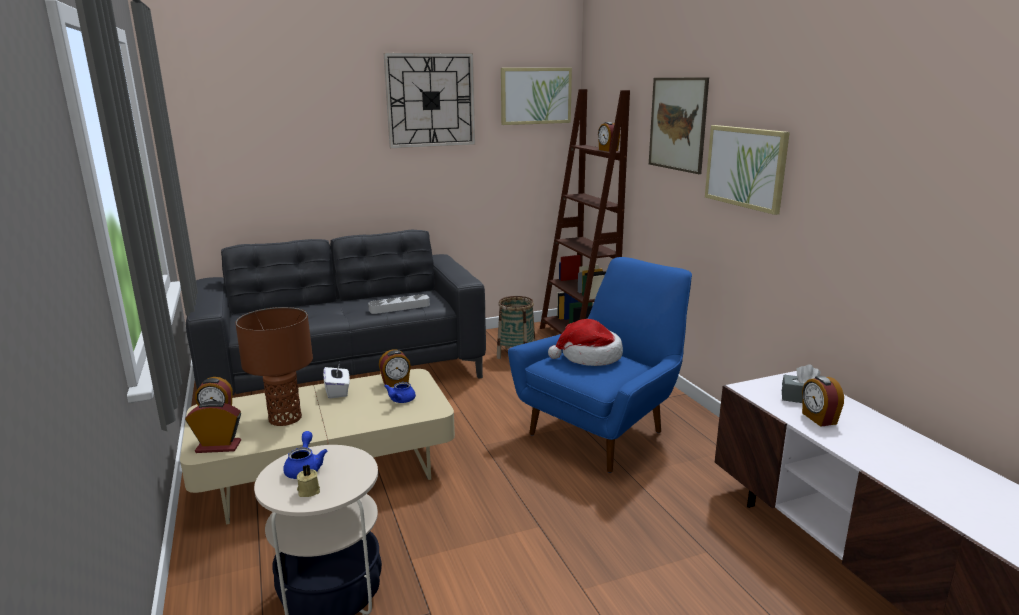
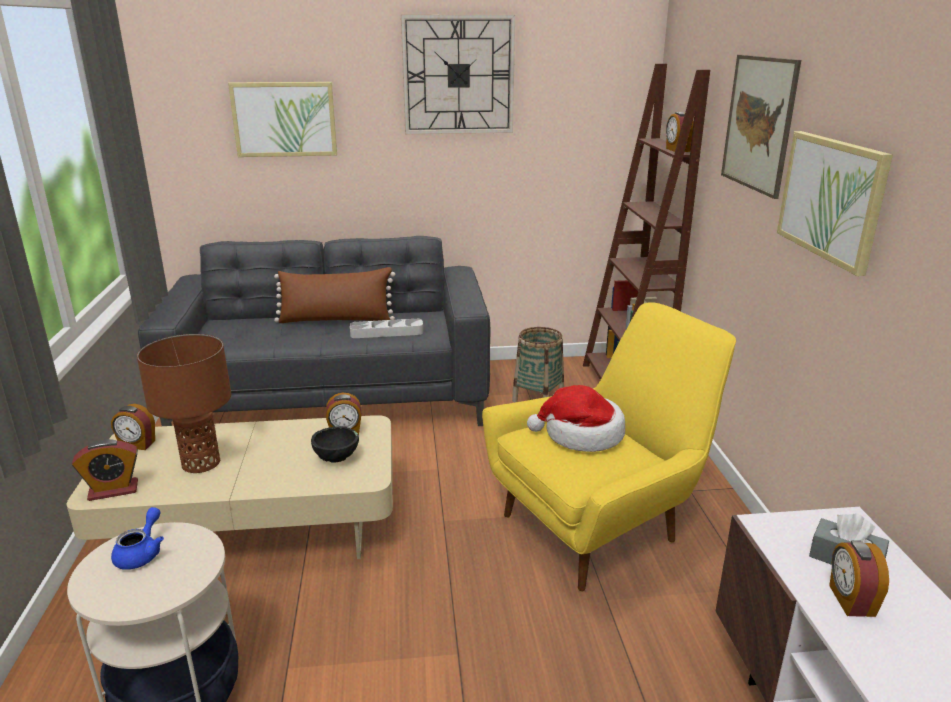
camera: 15 degrees right, 5 degrees up
alarm clock [185,401,241,453] -> alarm clock turned 150 degrees clockwise [72,439,138,501]
beige candle [297,465,320,497] -> none
white tissue box [323,365,350,399] -> none
blue teapot [384,382,416,403] -> black bowl [311,426,359,463]
picture [501,68,572,125] -> picture moved to [228,82,337,157]
blue armchair [508,257,692,473] -> yellow armchair [482,302,736,592]
none -> brown pillow [274,267,395,323]

